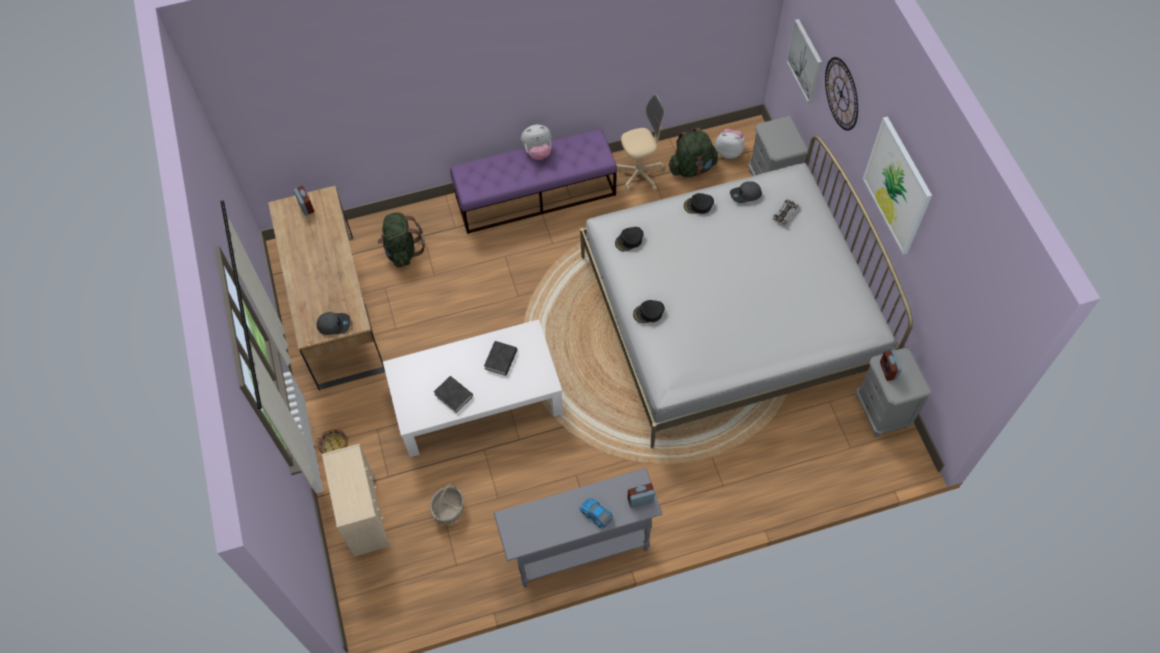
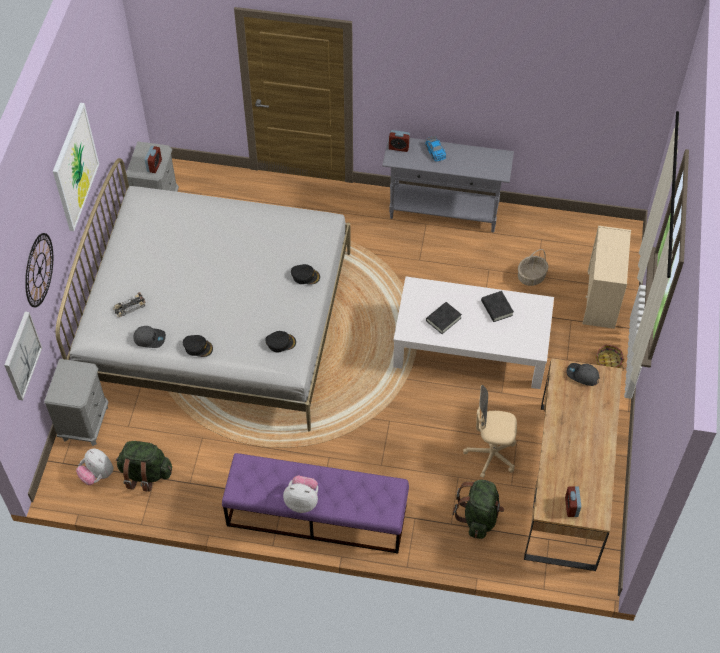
camera: 155 degrees left, 5 degrees down
beige office chair [616,95,665,191] -> beige office chair moved to [463,385,517,478]

